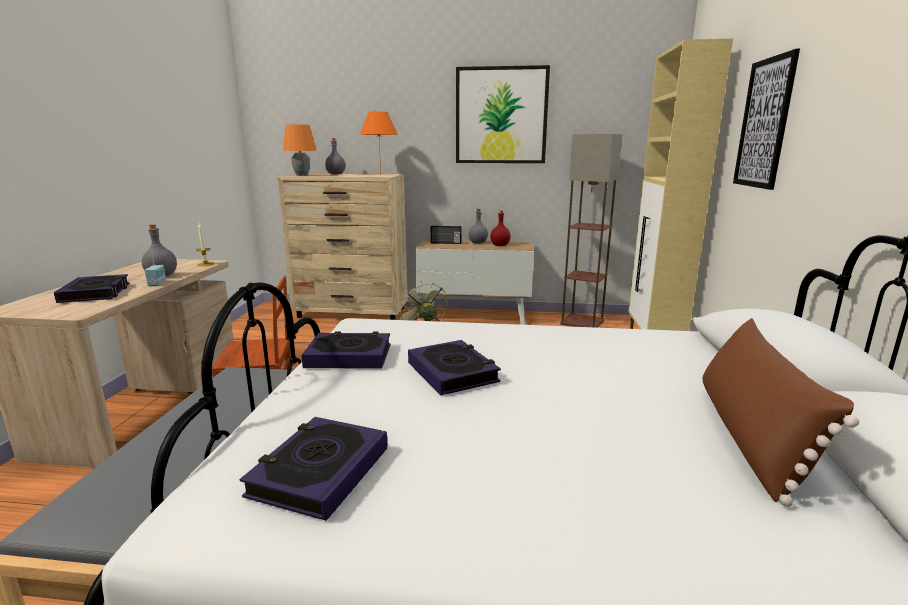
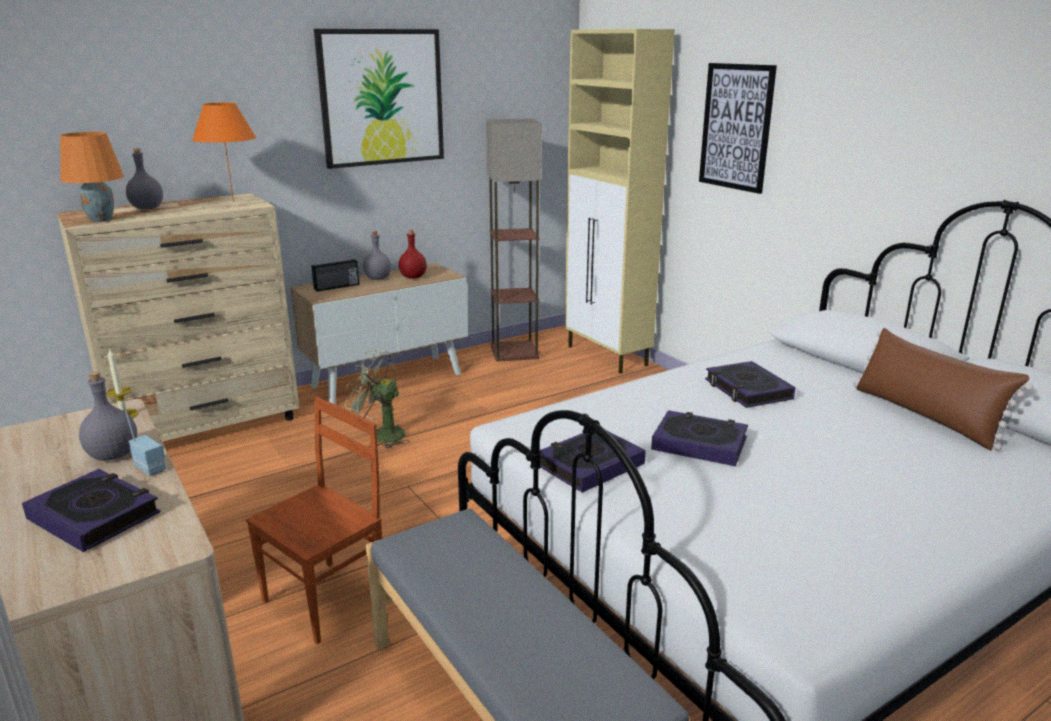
camera: 40 degrees left, 5 degrees up
book [240,417,387,521] -> book moved to [705,361,795,408]

